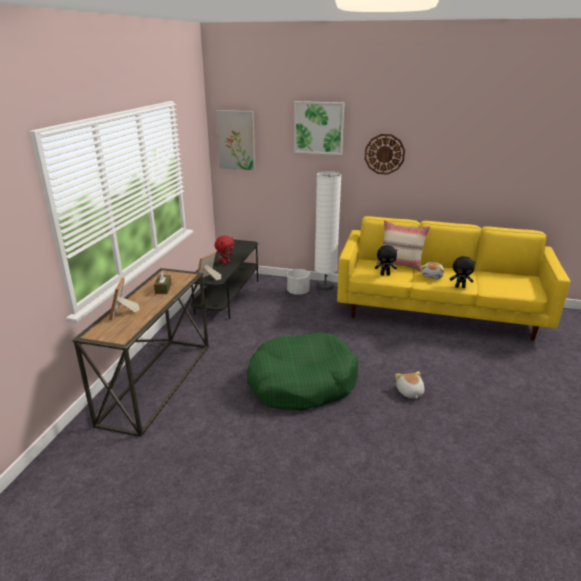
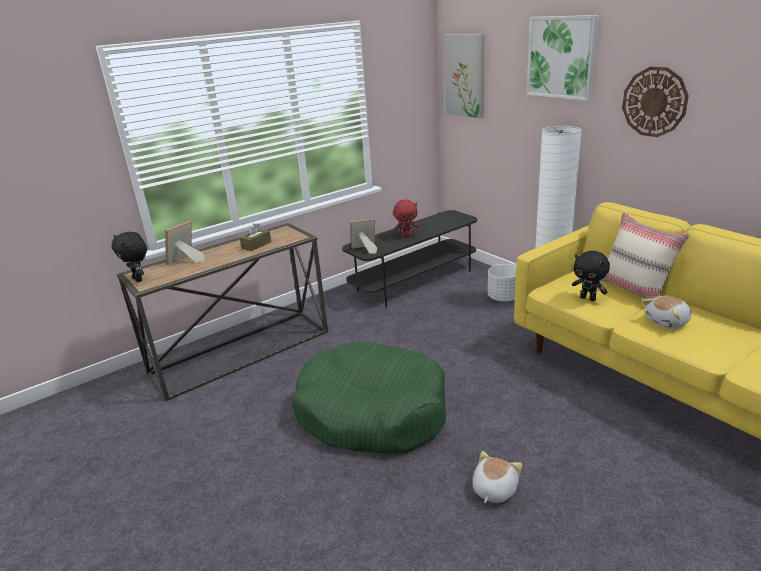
camera: 40 degrees right, 0 degrees up
black plush toy [450,256,475,288] -> black plush toy moved to [112,232,147,282]

